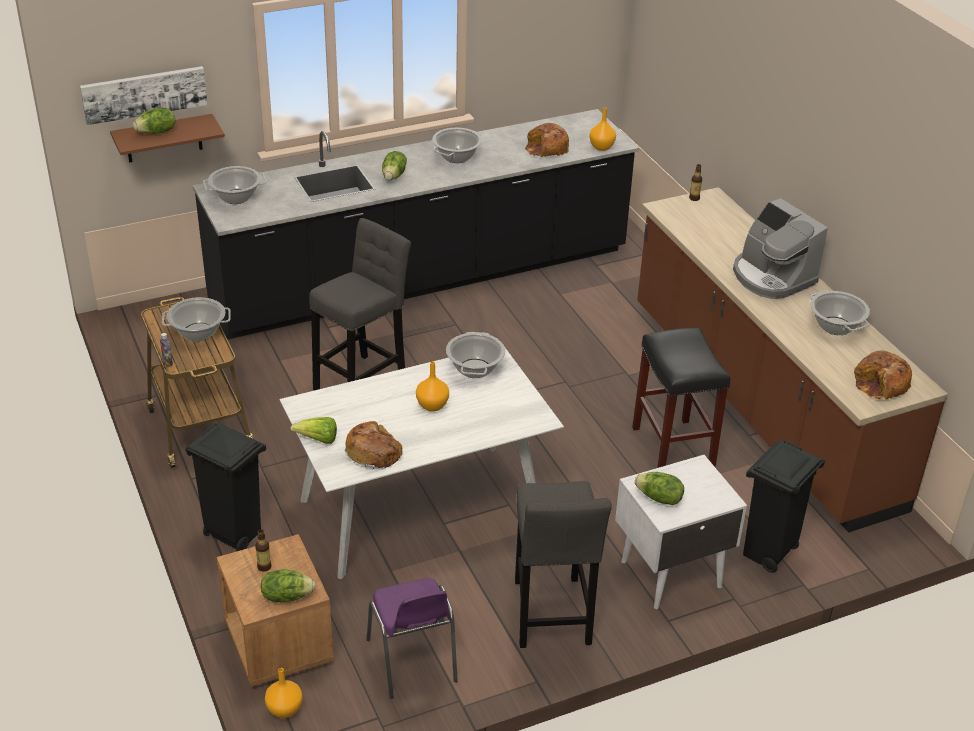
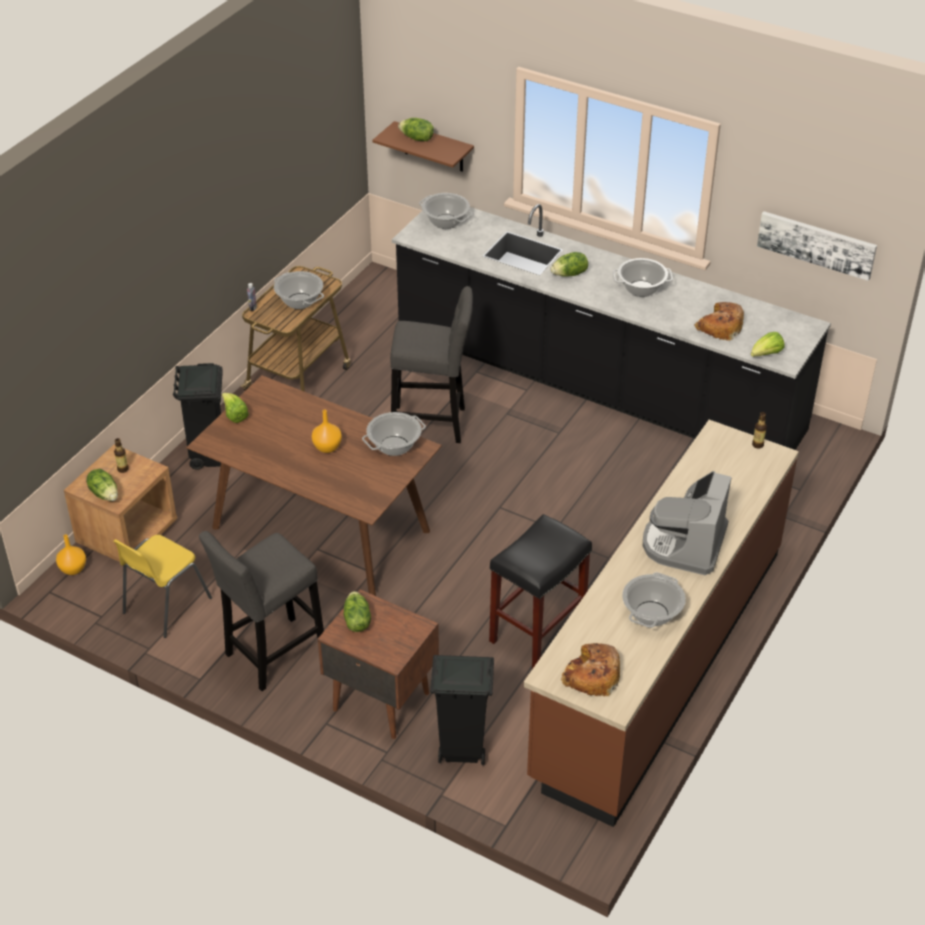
camera: 55 degrees right, 5 degrees up
picture [80,66,207,125] -> picture moved to [757,211,877,281]
white dining table [279,348,564,579] -> brown dining table [186,375,442,596]
bread [345,421,402,469] -> none
purple chair [367,578,458,698] -> yellow chair [114,535,212,638]
orange vase [589,107,616,151] -> lettuce [751,332,784,357]
white nightstand [615,455,747,609] -> brown nightstand [318,589,439,739]

